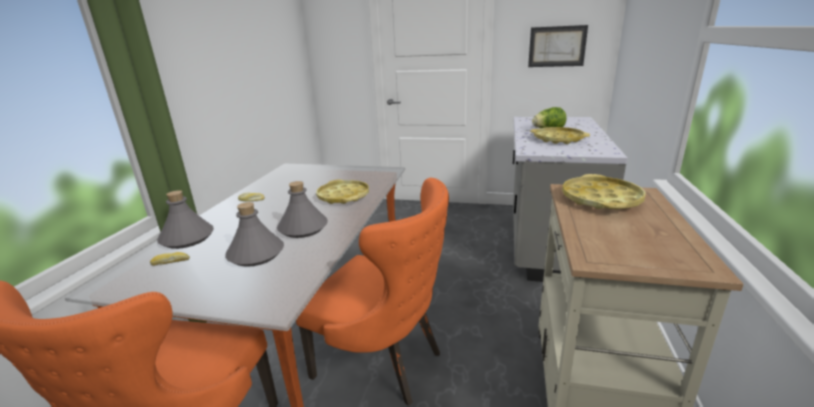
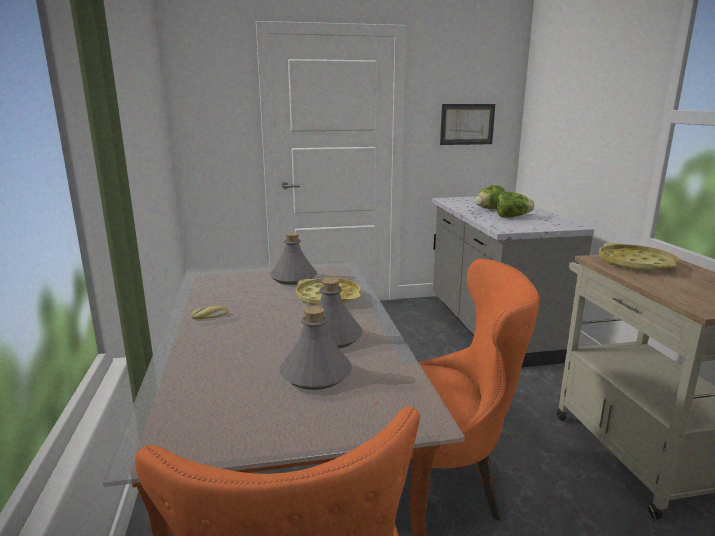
camera: 25 degrees left, 5 degrees down
bread [150,252,190,265] -> none
grey bottle [157,190,214,249] -> grey bottle moved to [270,233,317,285]
yellow tray [530,127,590,144] -> lettuce [496,192,534,218]

